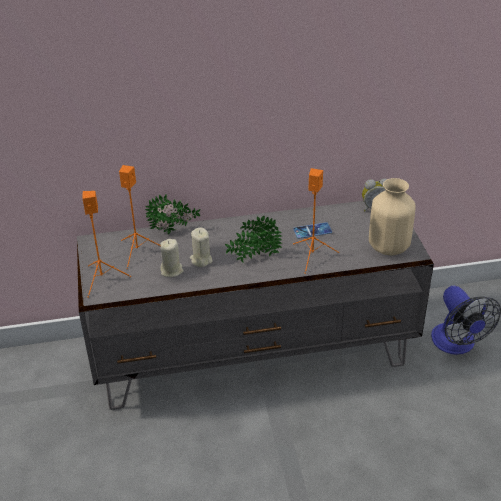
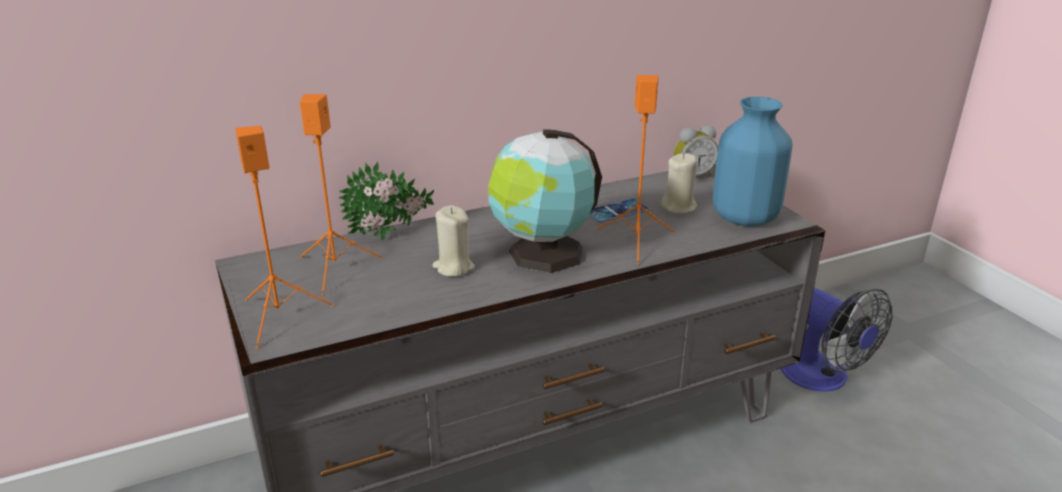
camera: 15 degrees left, 10 degrees down
beige candle [160,239,184,277] -> beige candle moved to [661,153,697,214]
potted plant [225,216,282,263] -> globe [488,129,602,273]
beige vase [369,178,415,255] -> blue vase [713,97,793,226]

